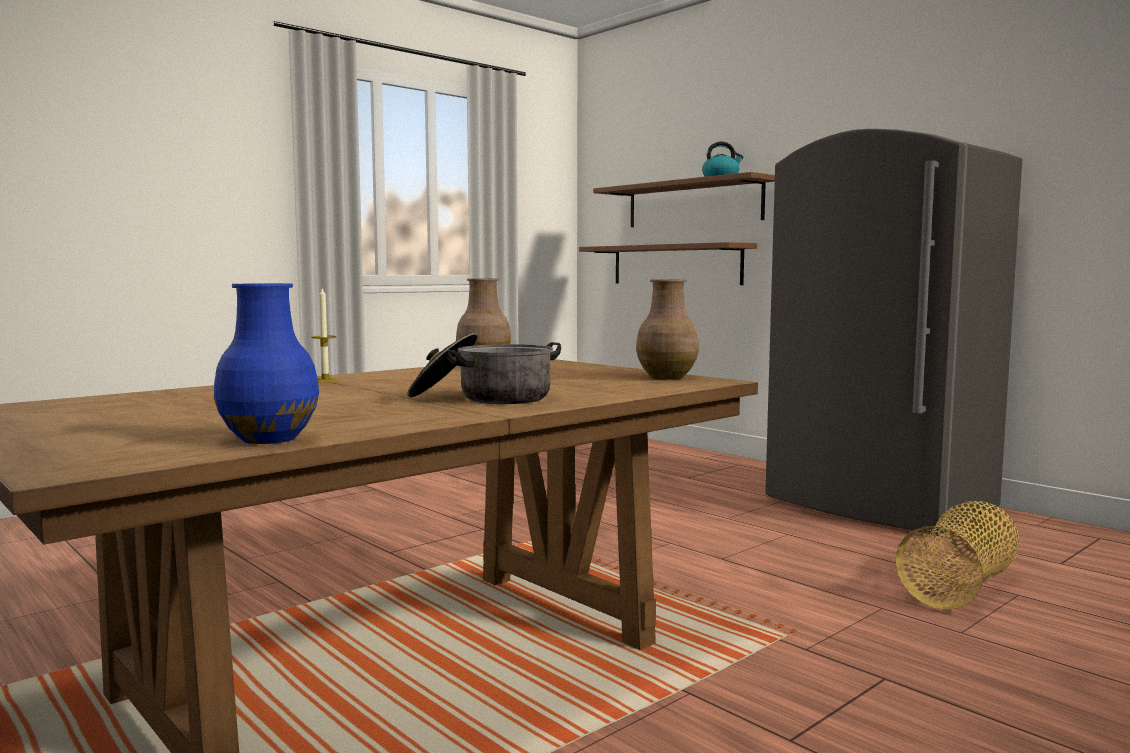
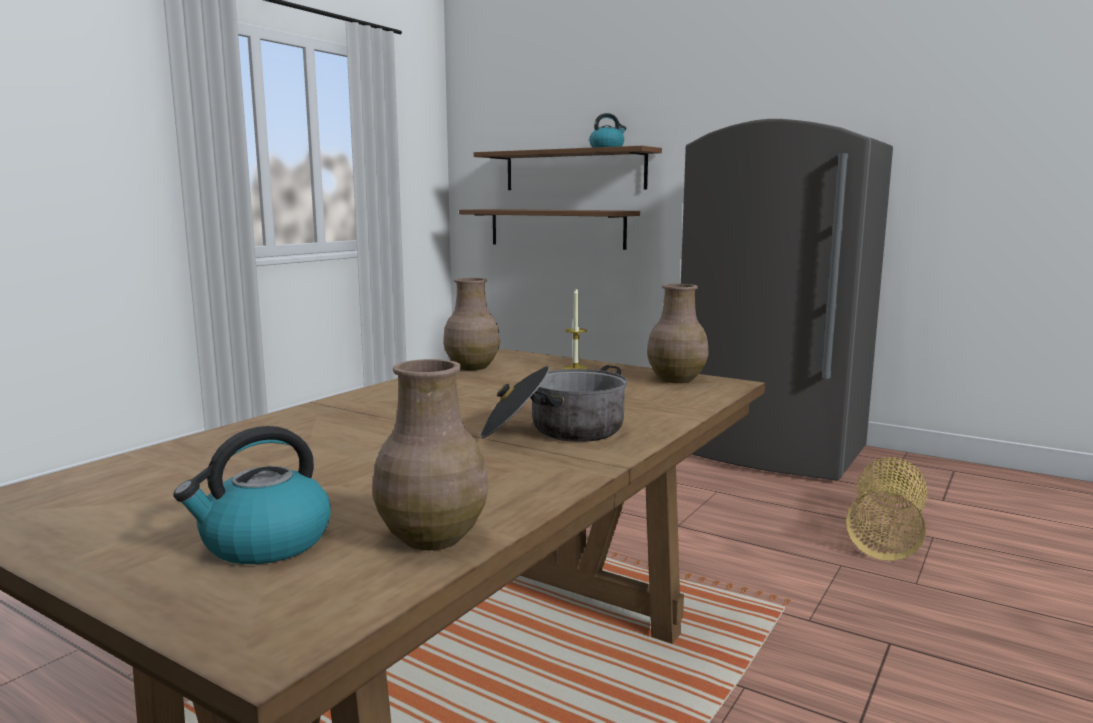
camera: 15 degrees left, 5 degrees up
blue vase [214,283,319,444] -> brown vase [373,359,488,550]
candle [311,288,340,383] -> candle moved to [563,286,588,369]
none -> kettle [173,426,330,564]

